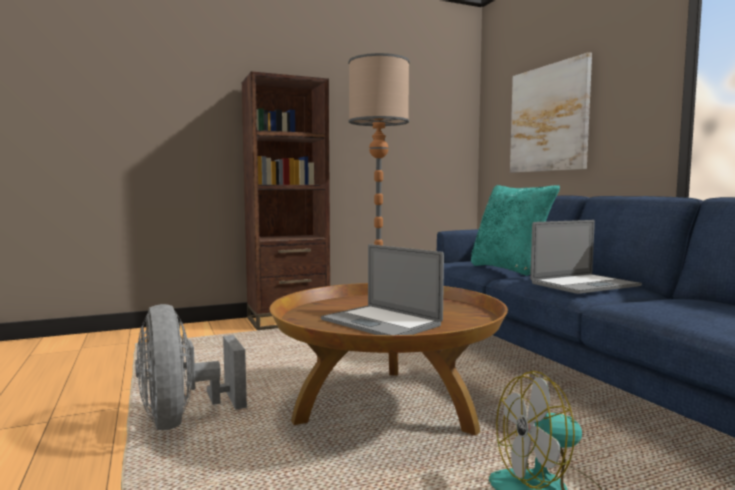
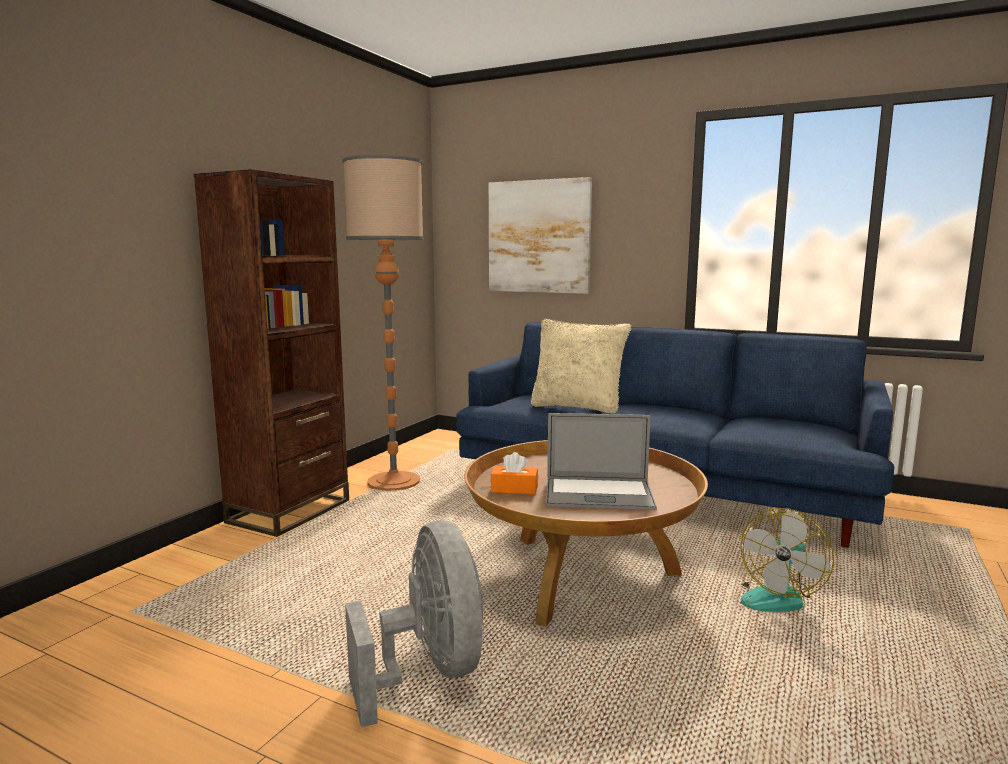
camera: 40 degrees left, 5 degrees up
grey fan [135,304,247,430] -> grey fan turned 135 degrees counterclockwise [345,520,484,727]
turquoise pillow [471,185,560,276] -> beige pillow [531,319,631,414]
laptop [530,220,642,294] -> none
none -> orange tissue box [491,452,538,495]

